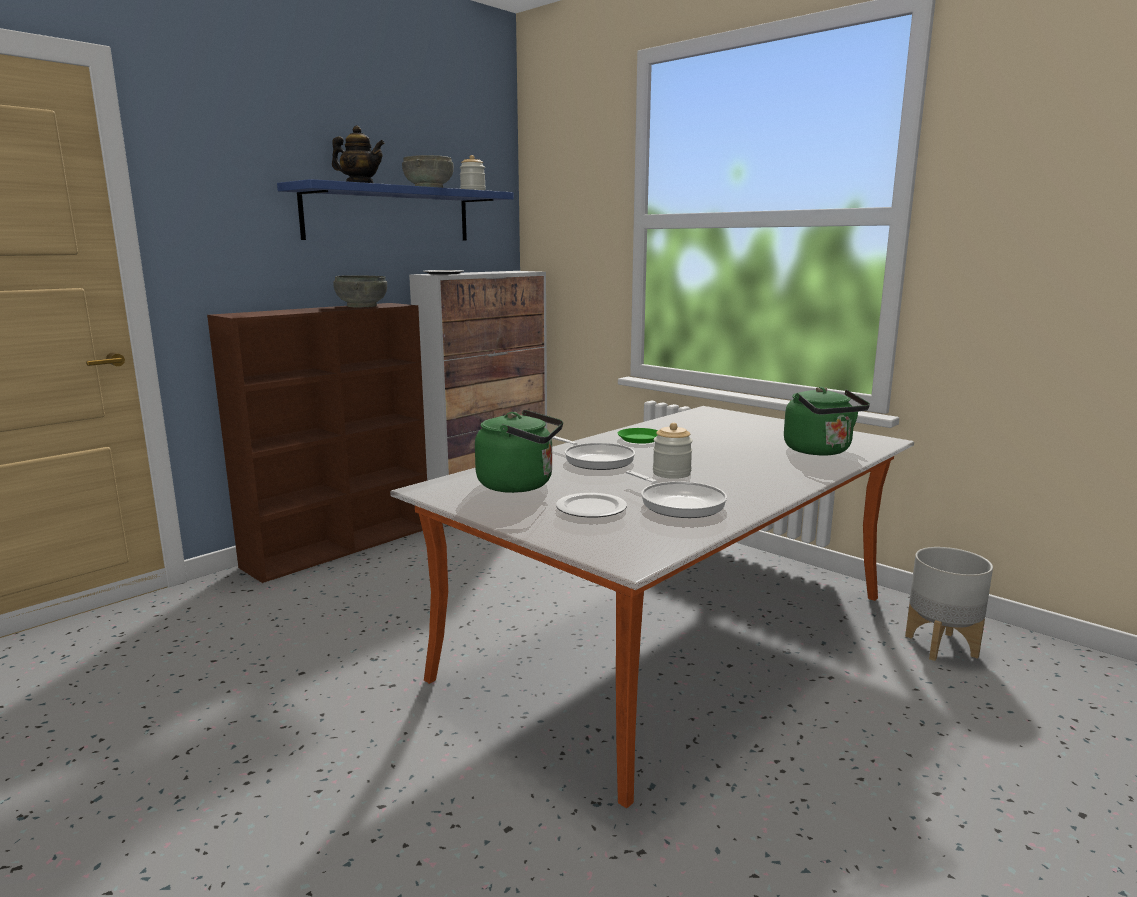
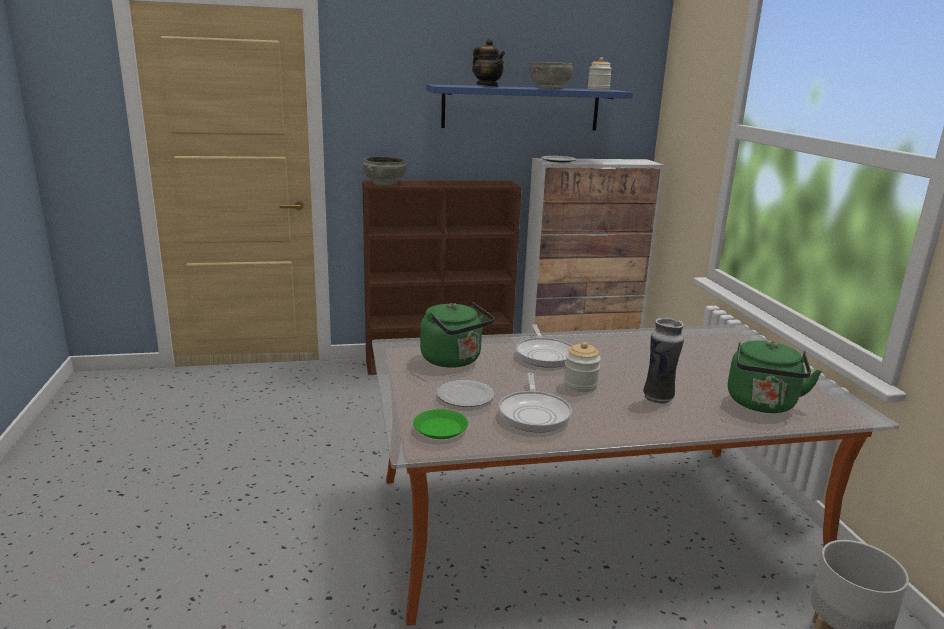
camera: 35 degrees right, 5 degrees up
grey bowl [333,275,387,307] -> grey bowl moved to [363,157,406,186]
green plate [618,428,658,444] -> green plate moved to [413,409,468,439]
none -> vase [643,318,684,404]

